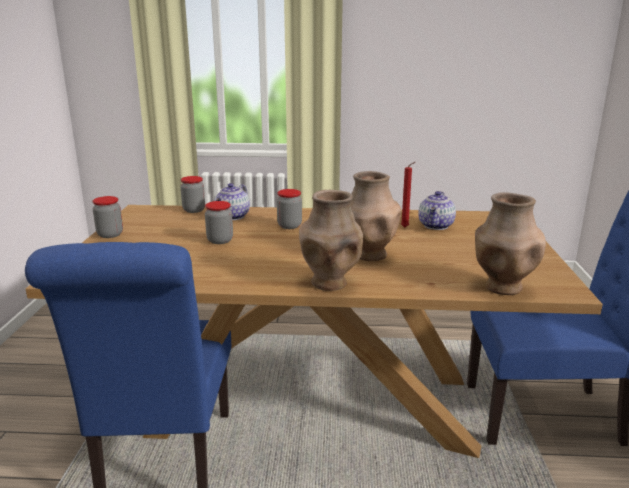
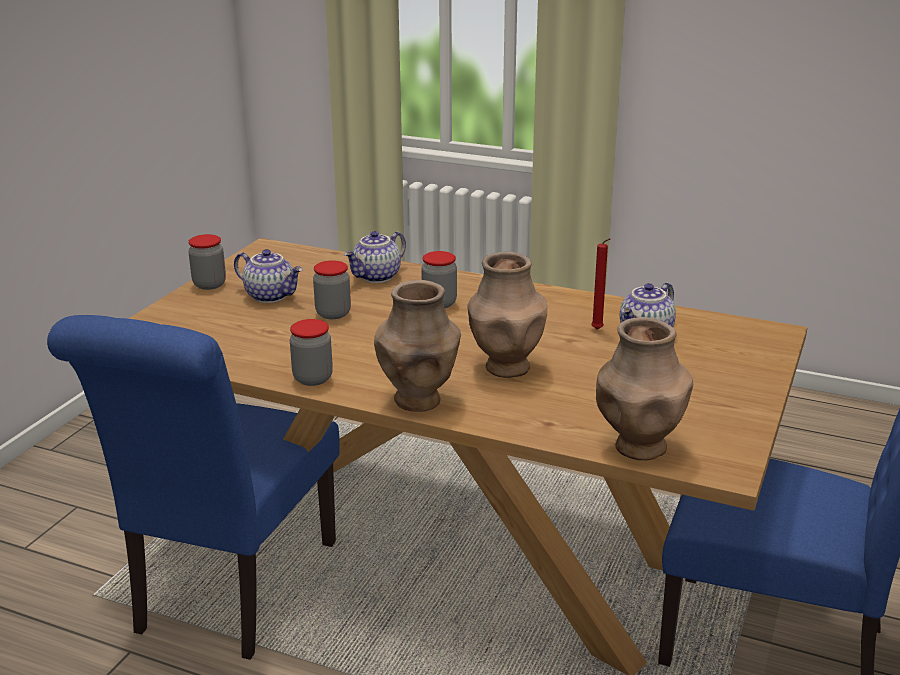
camera: 20 degrees right, 5 degrees up
jar [180,176,205,213] -> jar moved to [290,319,333,386]
none -> teapot [234,249,303,303]

